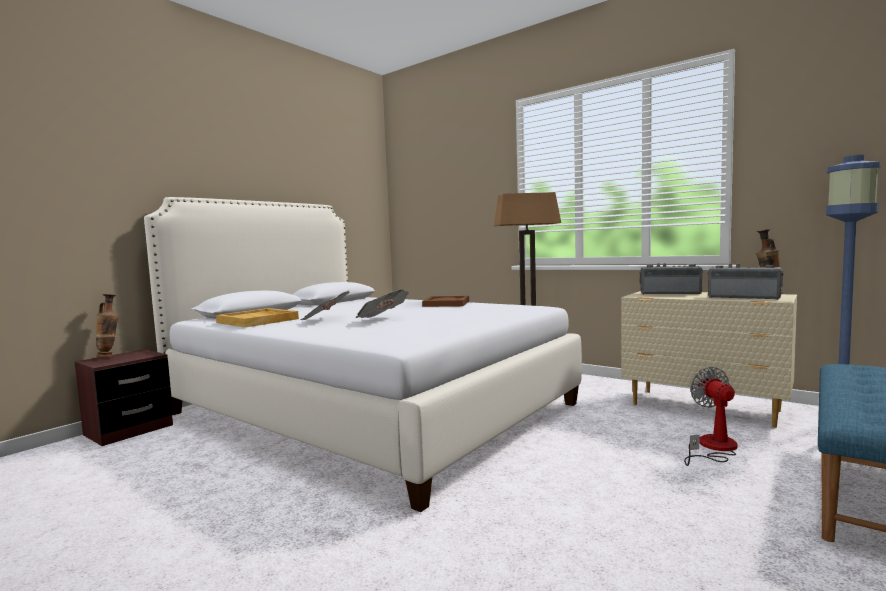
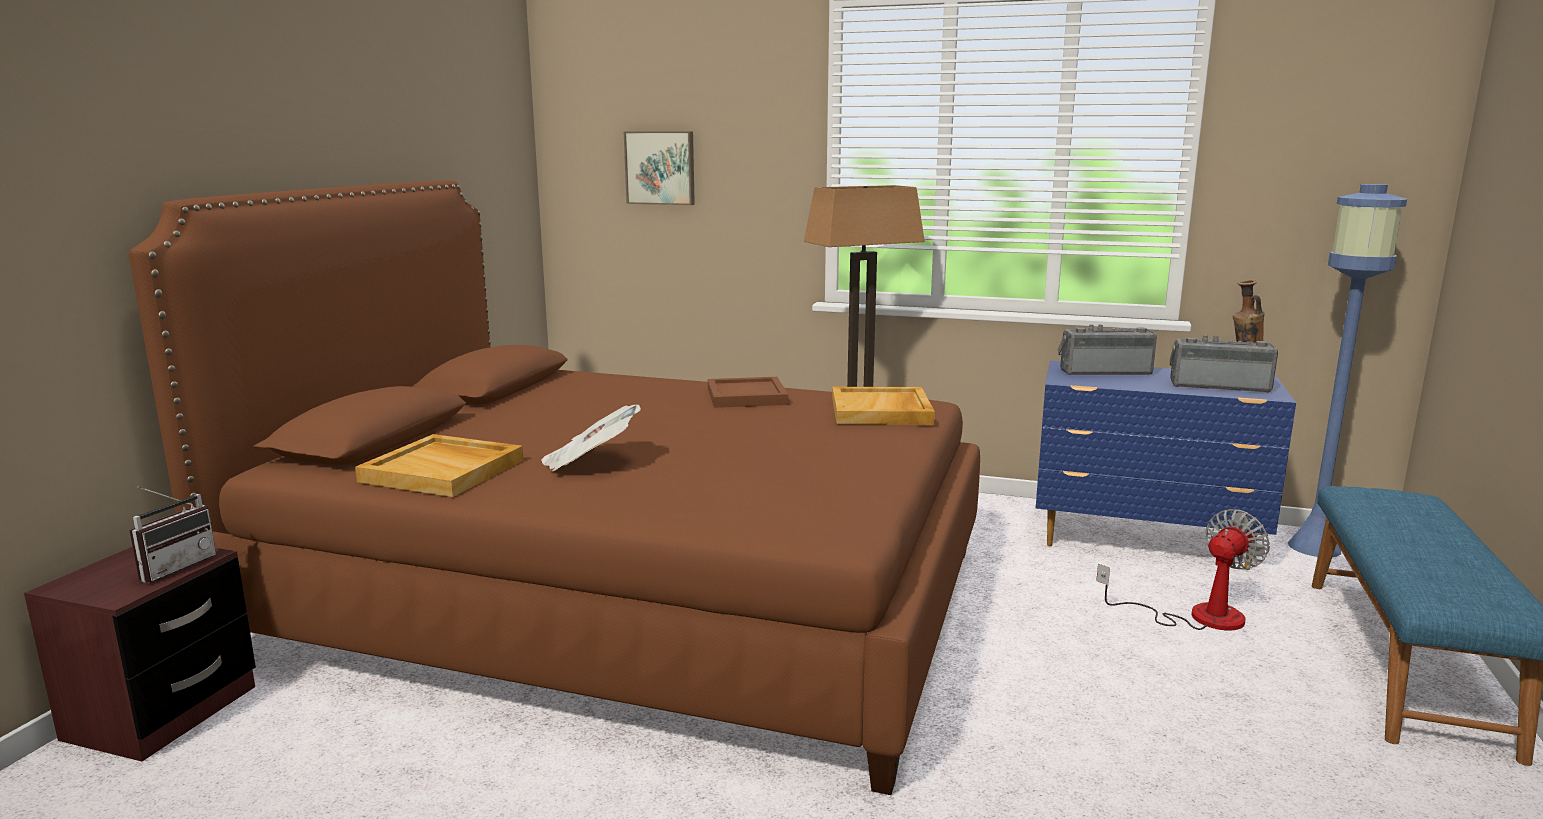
camera: 20 degrees left, 10 degrees up
vase [96,294,119,358] -> none
white bed [144,197,582,512] -> brown bed [129,180,980,795]
newspaper [355,289,409,318] -> none
beige dresser [621,291,797,428] -> blue dresser [1035,360,1296,570]
fan [684,367,738,466] -> fan turned 75 degrees clockwise [1096,509,1270,631]
none -> radio [129,487,216,583]
none -> picture [624,131,695,205]
none -> beige tray [832,387,935,425]

